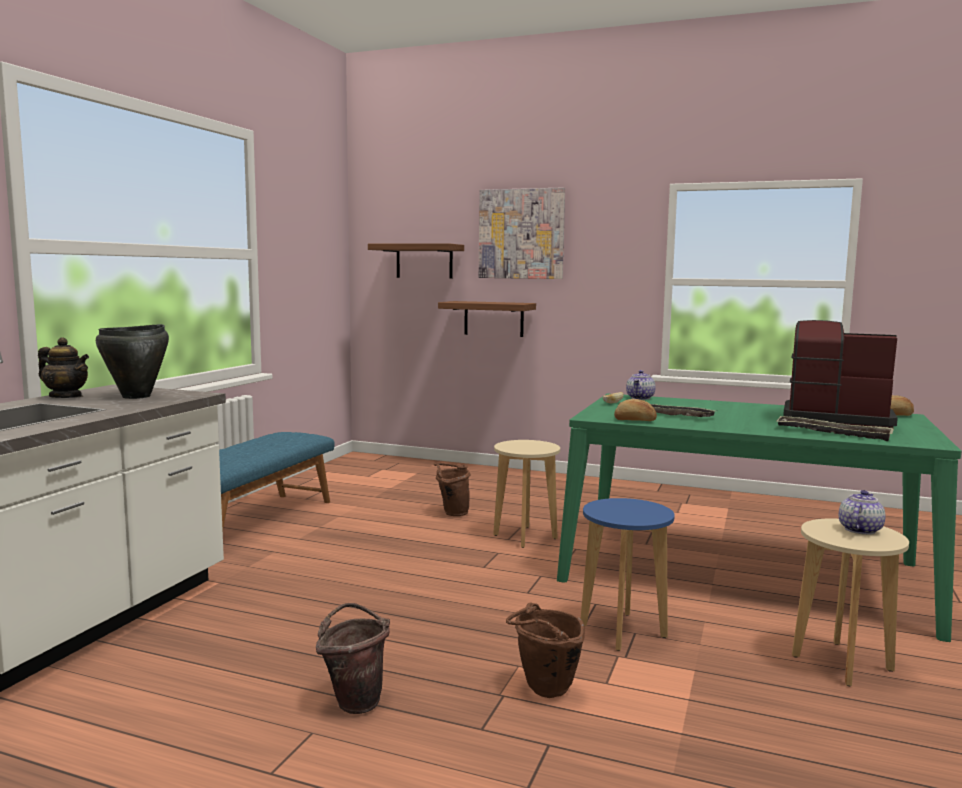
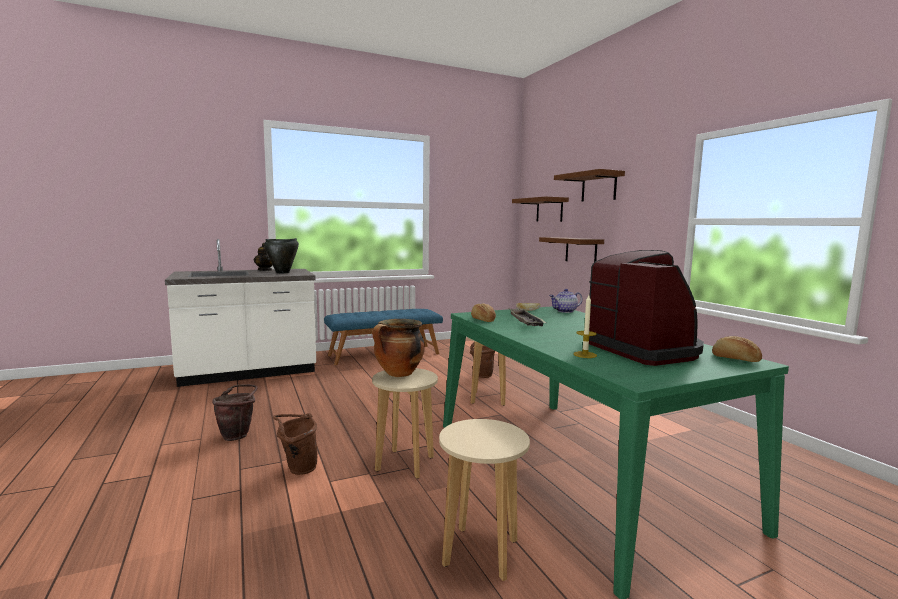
camera: 45 degrees right, 0 degrees up
picture [479,187,565,279] -> shelf [554,169,625,202]
blue stool [580,498,675,651] -> beige stool [372,368,438,479]
tray [776,416,894,441] -> candle [574,295,597,358]
teapot [839,490,886,535] -> none
none -> cooking pot [372,319,425,377]

